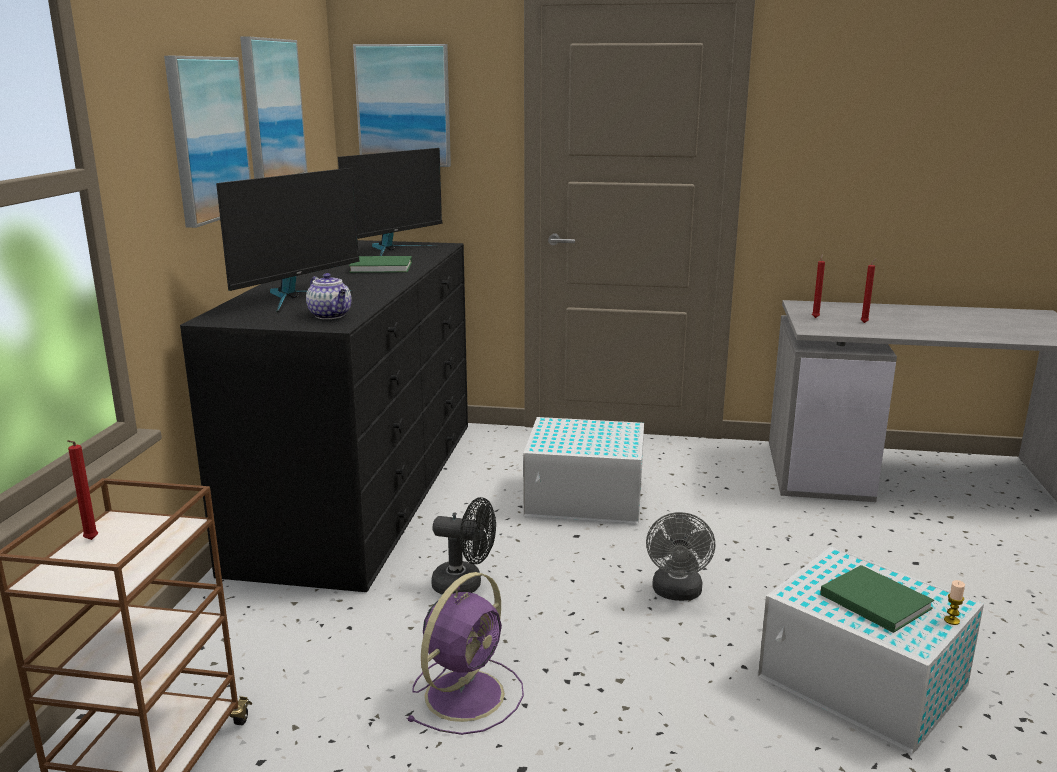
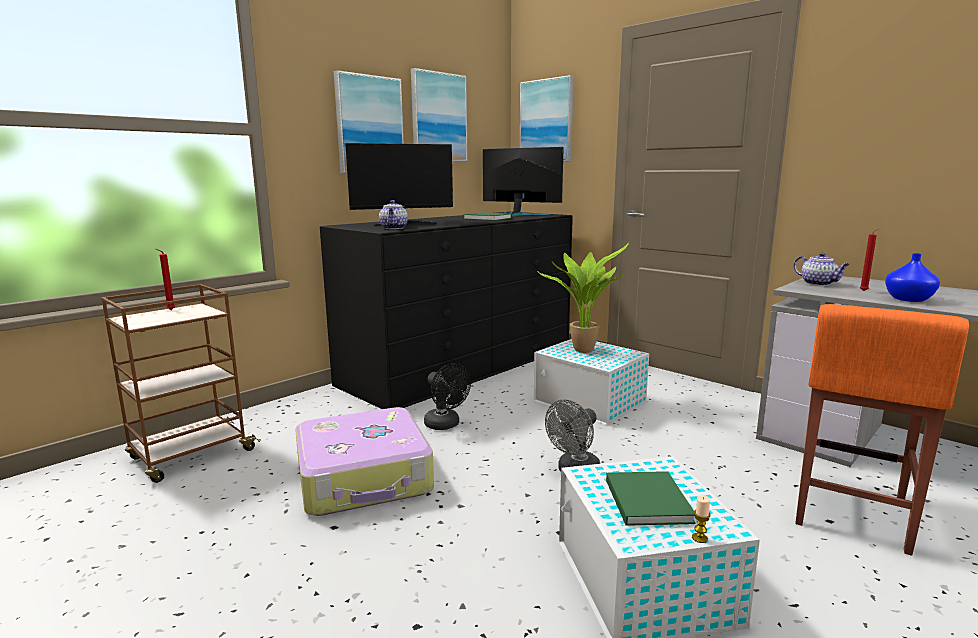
camera: 35 degrees right, 5 degrees down
monitor [338,148,442,256] -> monitor turned 135 degrees counterclockwise [483,147,564,216]
purple fan [406,572,524,735] -> suitcase [295,407,434,516]
red candle [812,254,825,318] -> teapot [794,252,850,286]
none -> potted plant [536,243,629,353]
none -> orange stool [795,304,969,556]
none -> blue vase [885,253,940,302]

